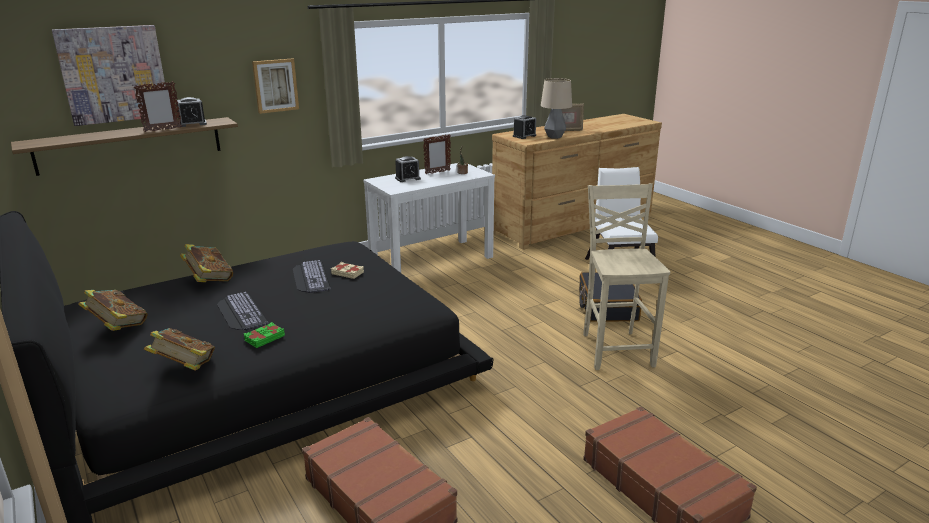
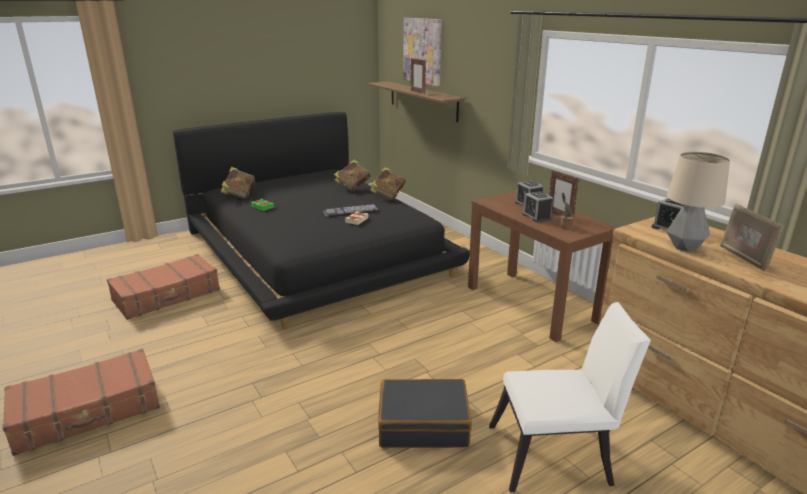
camera: 90 degrees right, 0 degrees up
book [78,290,148,331] -> book moved to [370,167,406,200]
alarm clock [177,97,207,127] -> alarm clock moved to [522,191,553,223]
keyboard [217,292,268,330] -> none
picture [252,58,299,114] -> none
white console table [363,163,495,273] -> brown console table [468,191,618,342]
beige chair [583,183,670,370] -> none

